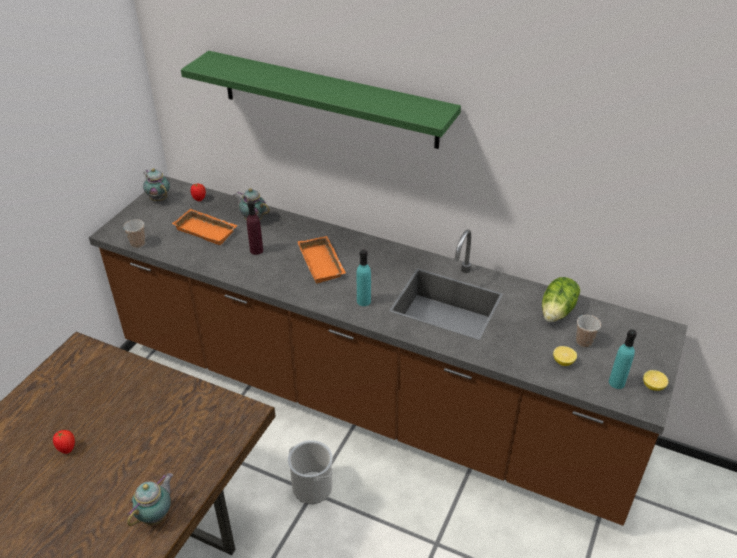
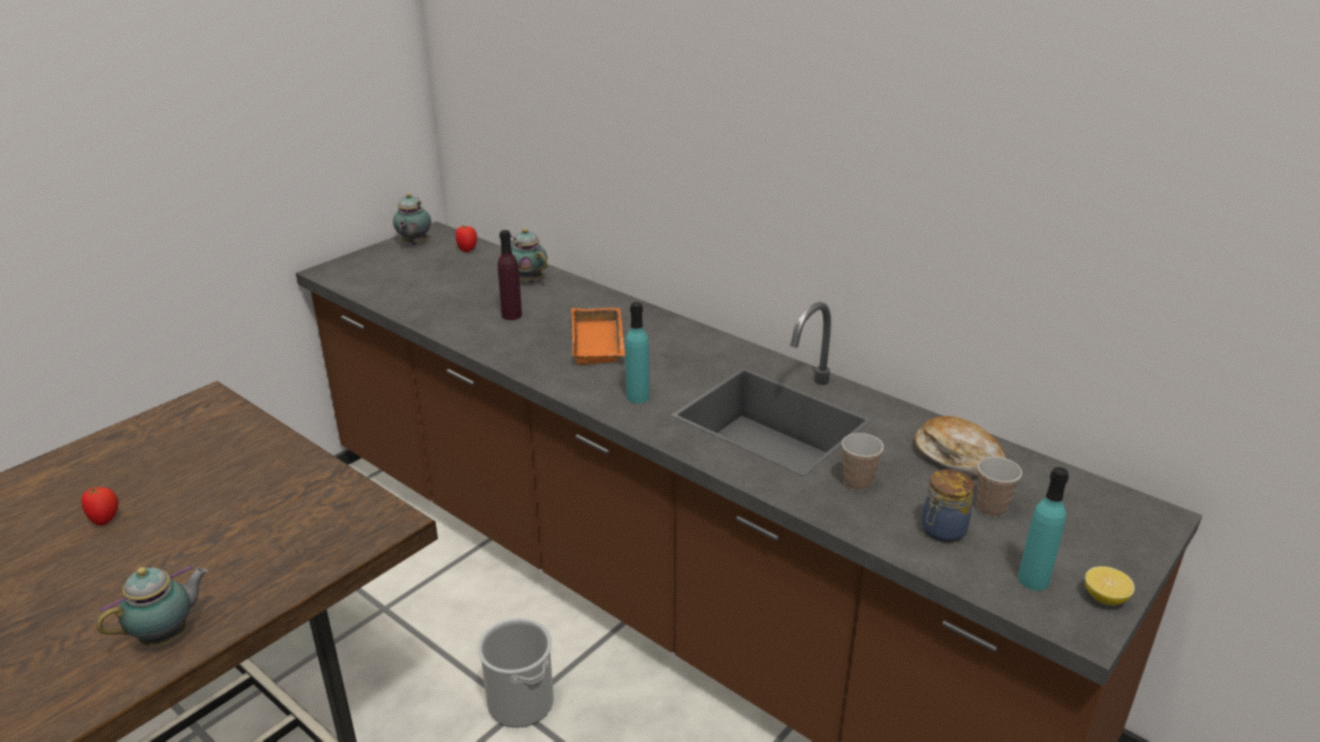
camera: 15 degrees right, 10 degrees down
cup [123,219,145,248] -> cup moved to [842,433,884,491]
teapot [143,168,170,201] -> teapot turned 150 degrees counterclockwise [393,193,431,245]
orange tray [172,209,238,245] -> none
green shelf [181,51,461,149] -> none
lettuce [542,277,580,322] -> bread [914,416,1006,477]
lemon [553,346,577,366] -> jar [921,469,975,543]

